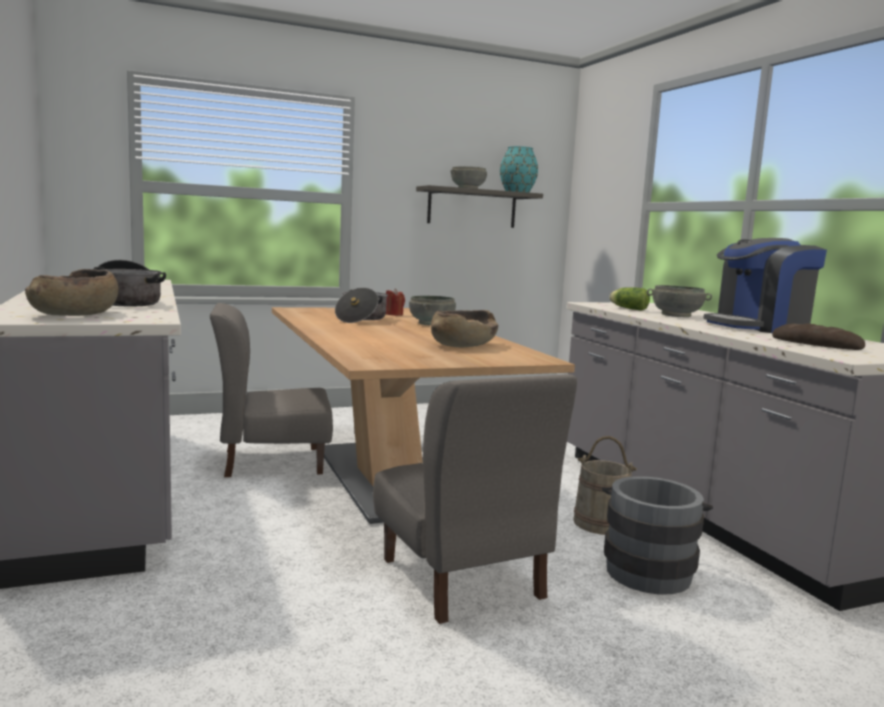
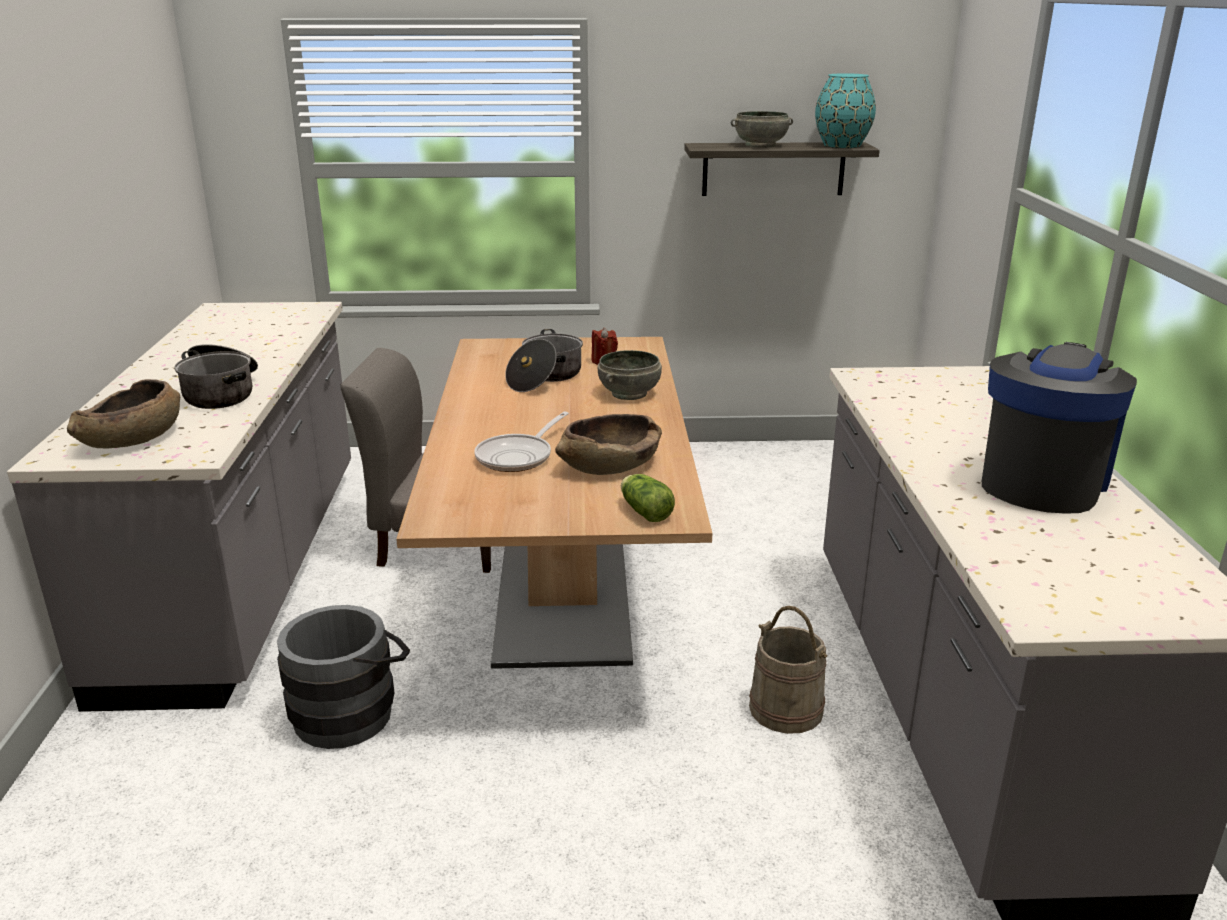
camera: 20 degrees right, 15 degrees up
grey chair [373,374,577,624] -> none
grey bucket [602,476,713,594] -> grey bucket moved to [277,605,410,749]
lettuce [609,287,650,311] -> lettuce moved to [621,474,675,522]
grey bowl [647,285,712,317] -> none
coffee machine [703,238,827,333] -> coffee machine turned 120 degrees clockwise [982,342,1137,514]
bread [772,323,865,350] -> none
none -> frying pan [475,411,569,472]

